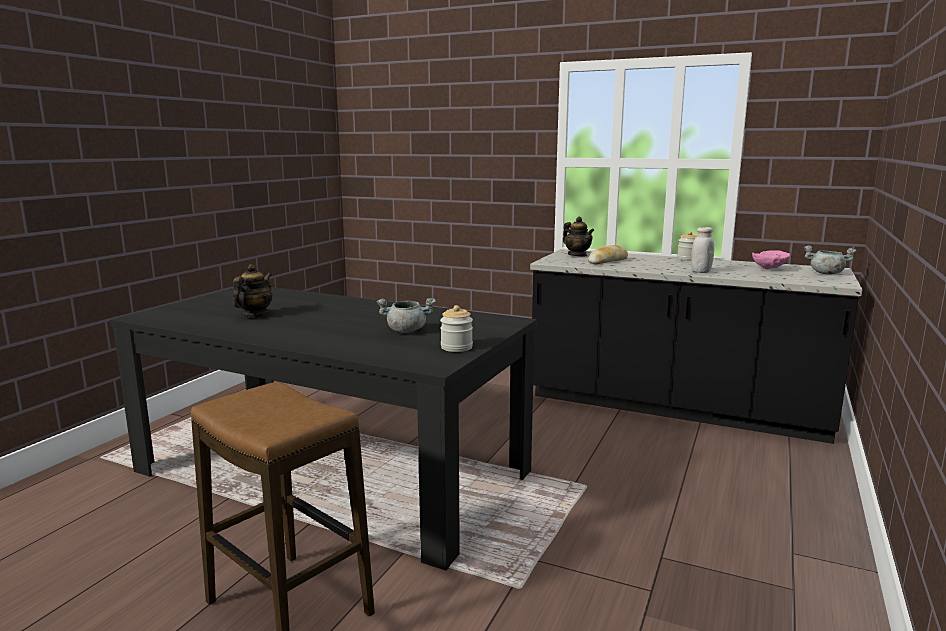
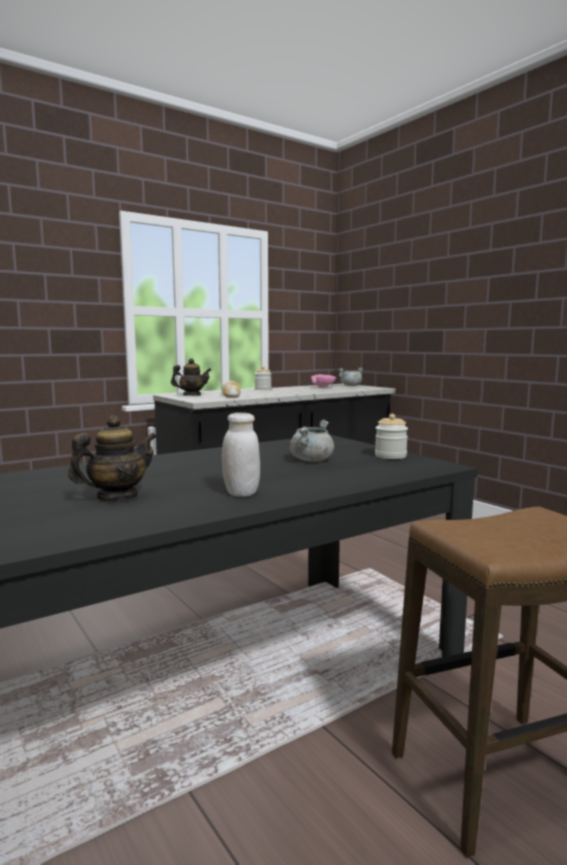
camera: 60 degrees left, 5 degrees down
teapot [233,264,273,317] -> teapot turned 90 degrees clockwise [68,415,157,501]
white jar [691,227,714,273] -> white jar moved to [222,413,260,497]

